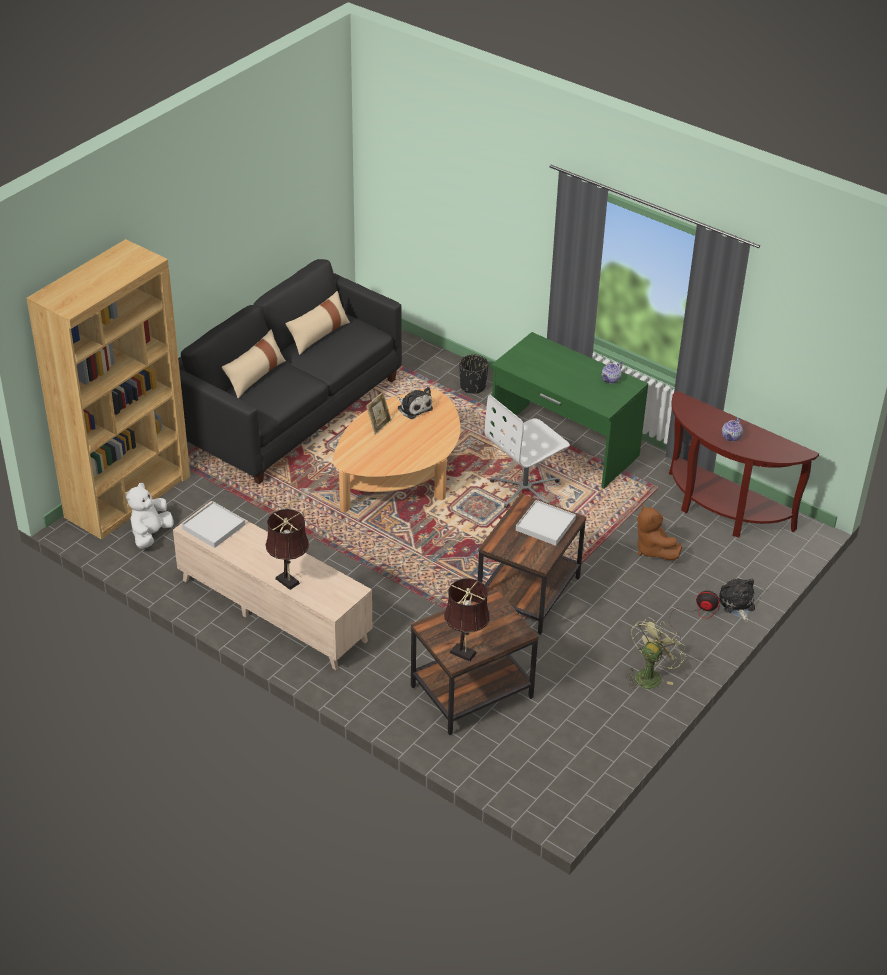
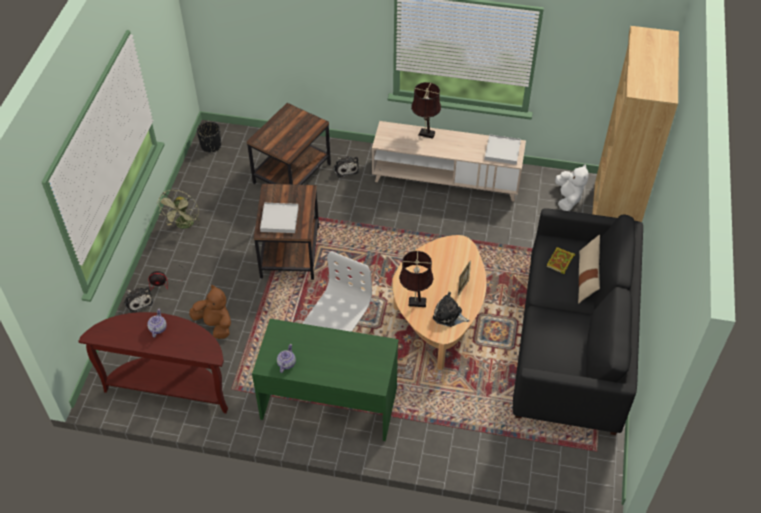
camera: 155 degrees right, 10 degrees up
beige pillow [285,291,350,355] -> none
brown table lamp [444,578,490,662] -> brown table lamp moved to [399,251,434,307]
black planter [459,354,488,394] -> black planter moved to [197,121,221,152]
none -> plush toy [334,156,359,178]
none -> book [546,247,575,274]

